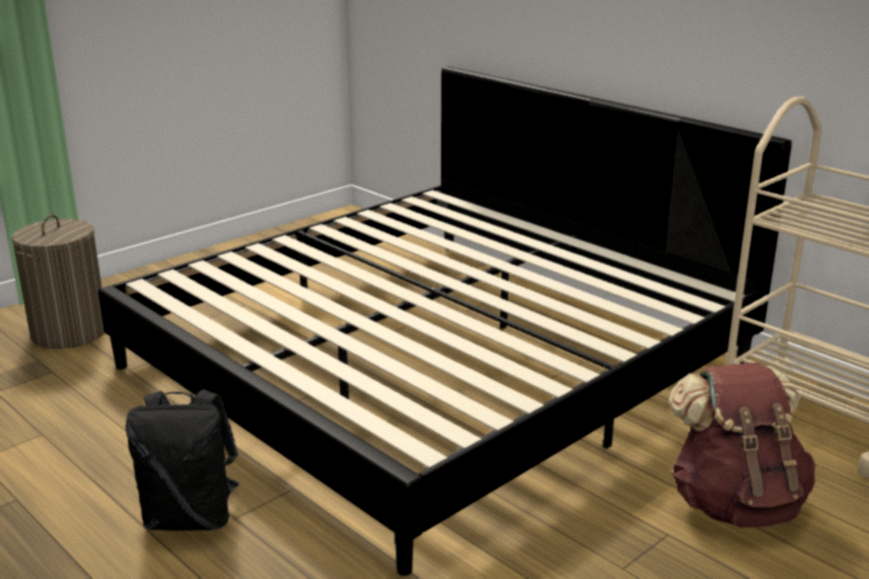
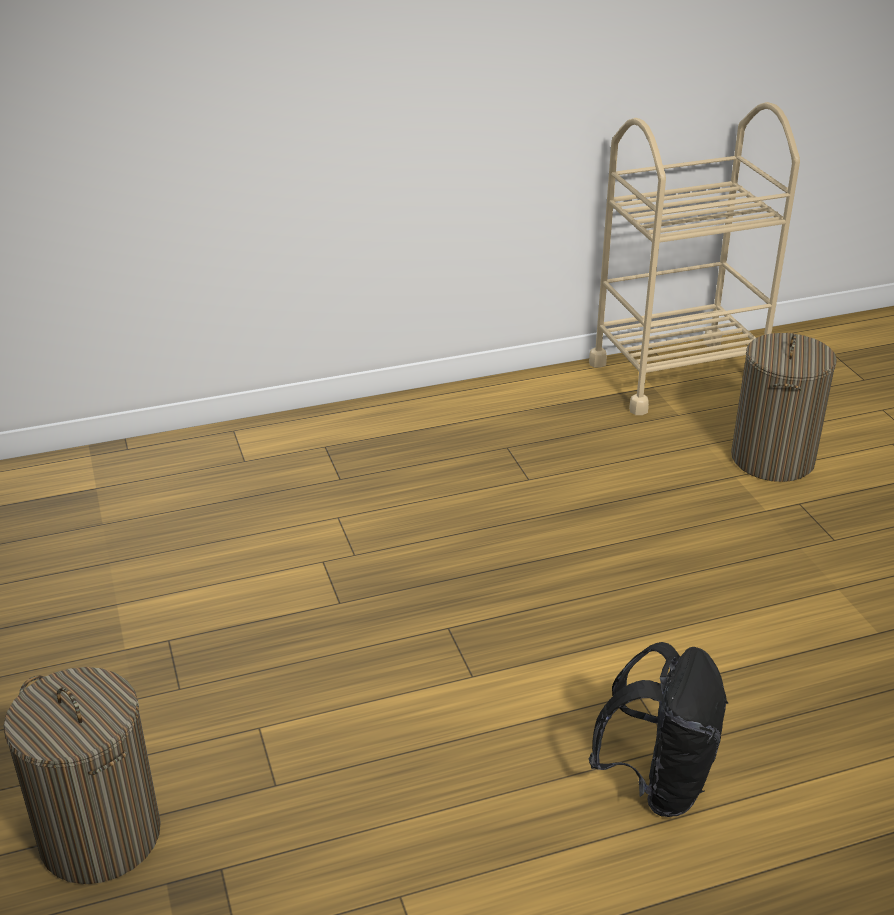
camera: 65 degrees left, 10 degrees up
bed [98,66,792,576] -> none
brown backpack [669,363,816,528] -> laundry basket [731,333,837,482]

